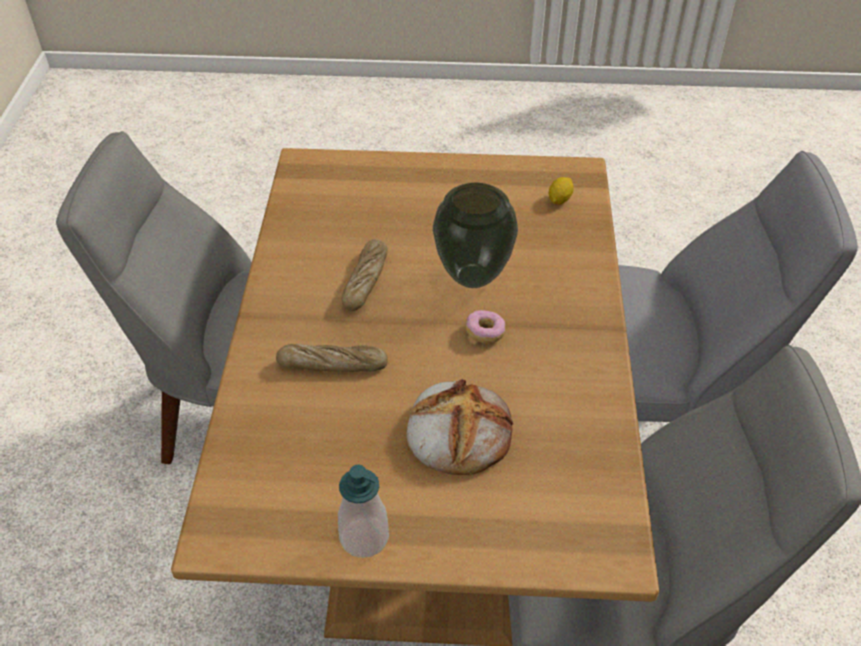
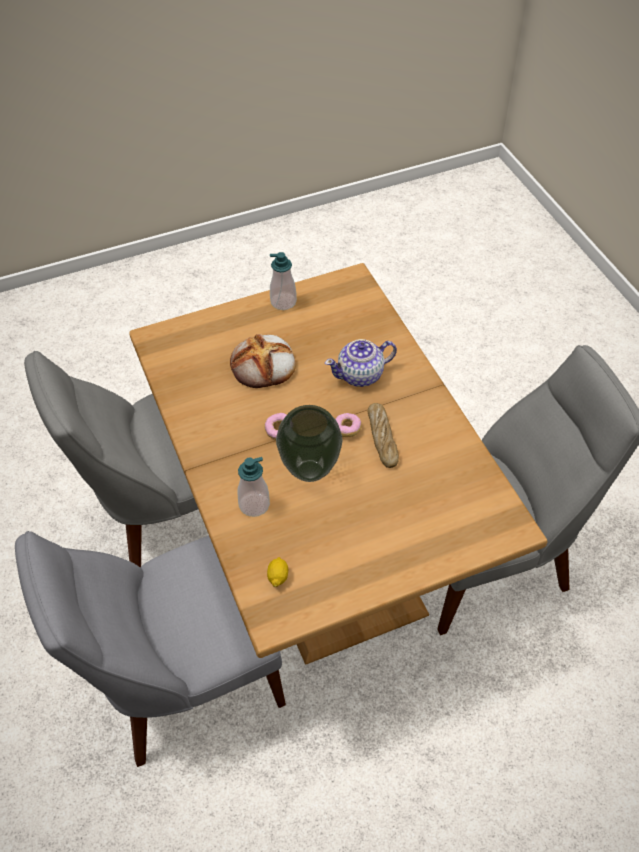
camera: 155 degrees right, 5 degrees up
bread [276,344,388,372] -> teapot [325,339,397,387]
none -> soap dispenser [238,457,270,517]
none -> donut [335,413,362,437]

